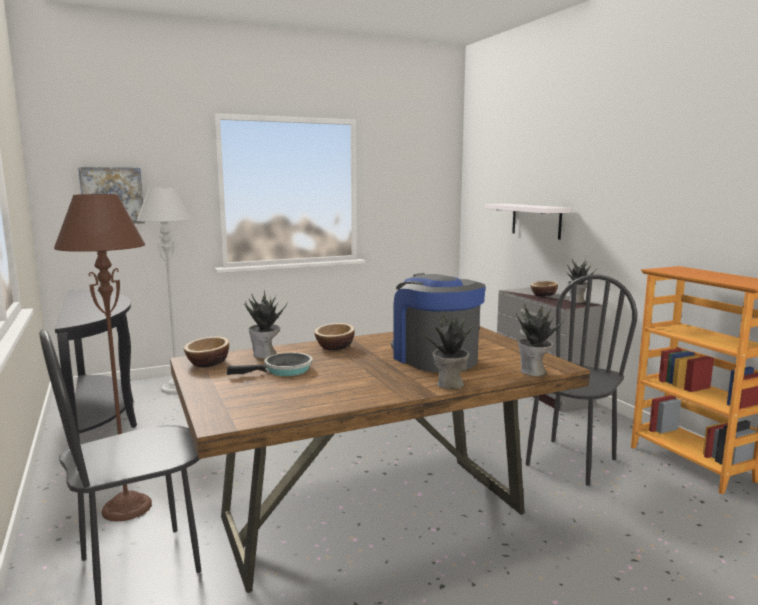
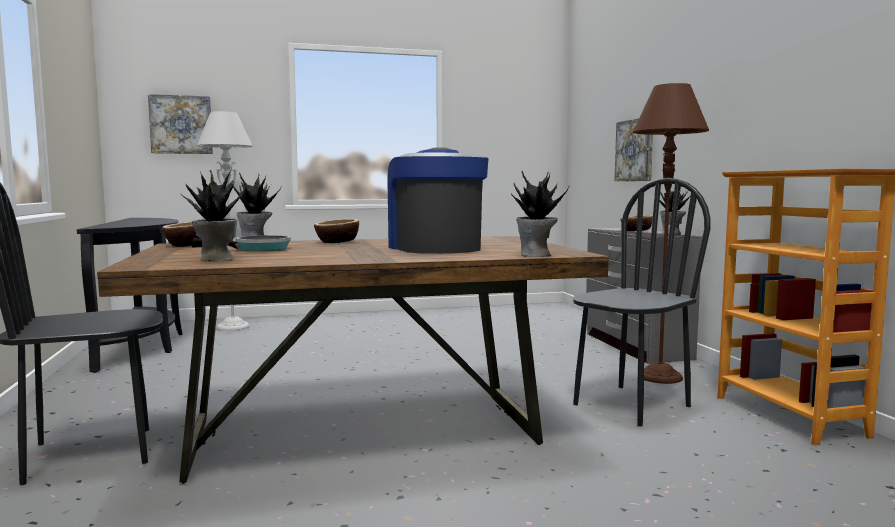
camera: 10 degrees right, 5 degrees down
brown floor lamp [54,194,152,521] -> brown floor lamp moved to [633,83,709,384]
potted plant [419,310,474,389] -> potted plant moved to [180,170,245,262]
white shelf [485,204,571,240] -> picture [615,118,653,181]

